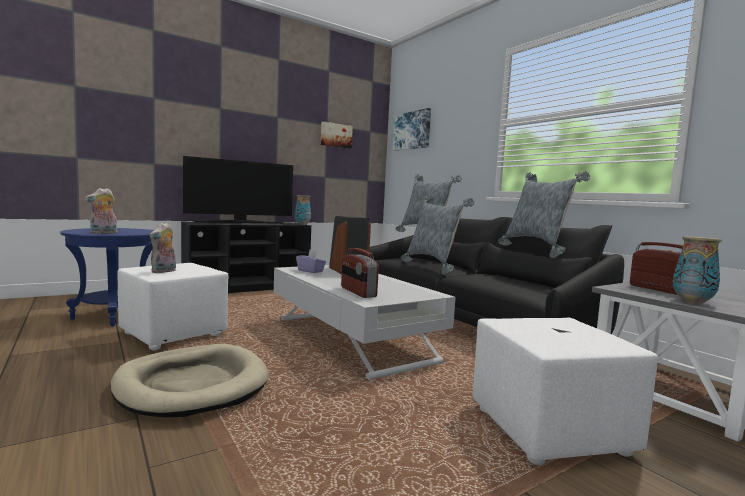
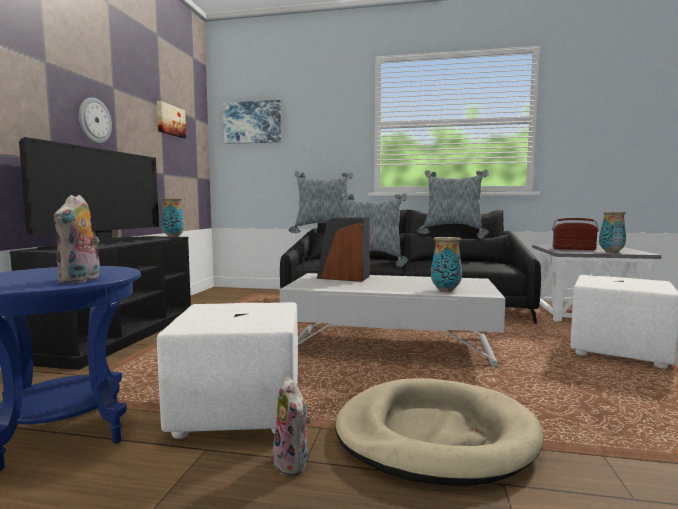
camera: 45 degrees left, 0 degrees up
plush toy [149,223,176,273] -> plush toy moved to [273,377,311,476]
purple tissue box [296,250,326,273] -> none
radio [341,248,379,298] -> vase [431,237,462,292]
none -> wall clock [79,97,112,143]

